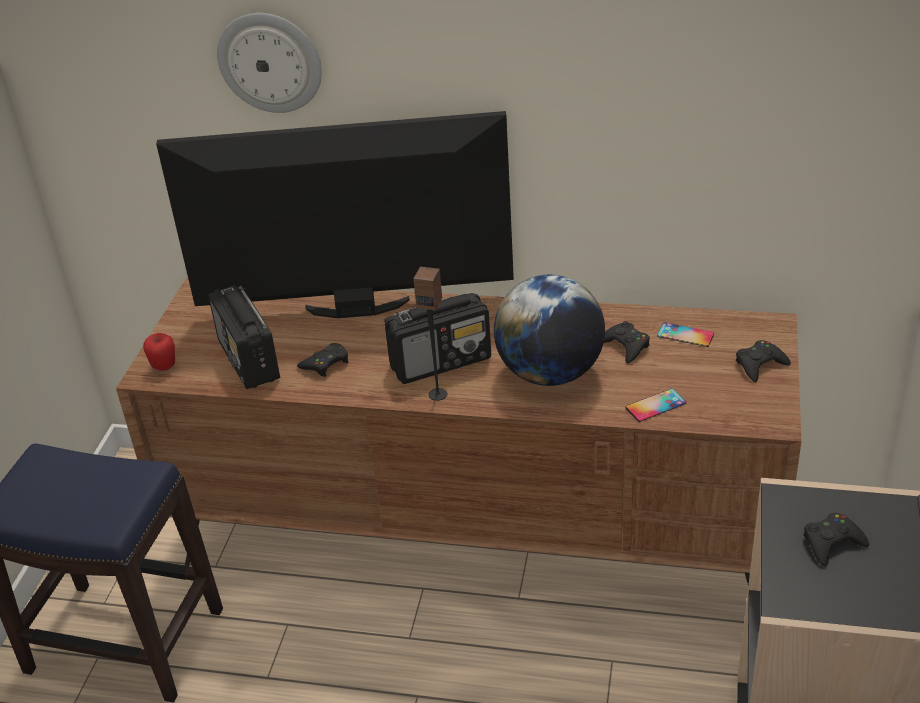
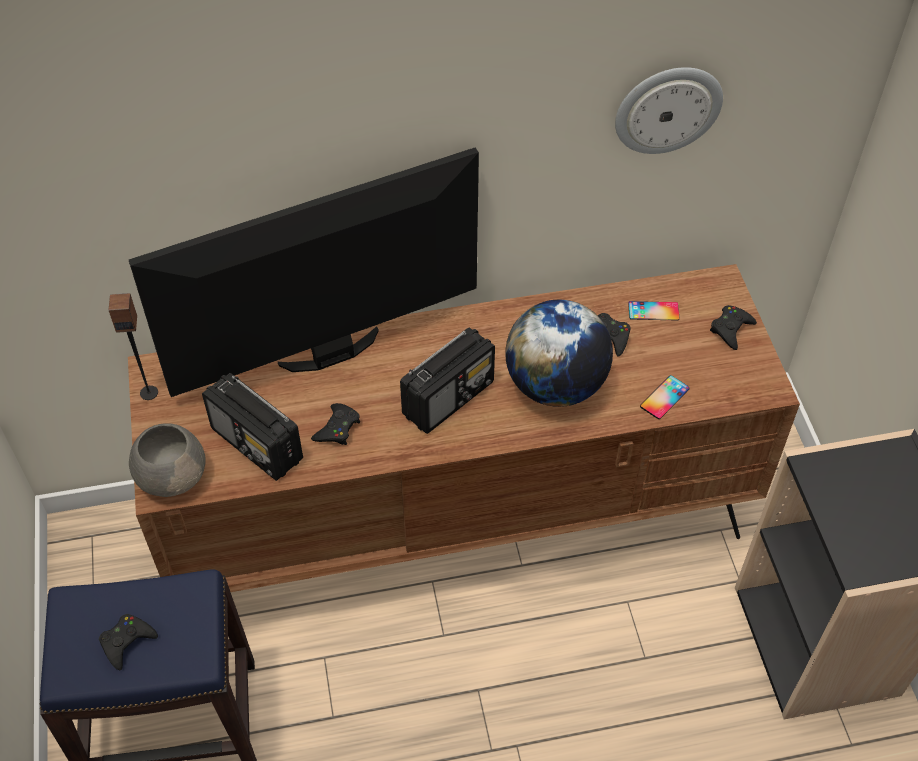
camera: 25 degrees left, 15 degrees up
apple [143,333,175,371] -> grey bowl [129,423,206,497]
wall clock [217,13,322,113] -> wall clock moved to [615,67,723,154]
speaker [413,267,447,401] -> speaker moved to [109,293,158,400]
black game controller [803,513,869,567] -> black game controller moved to [99,614,158,671]

